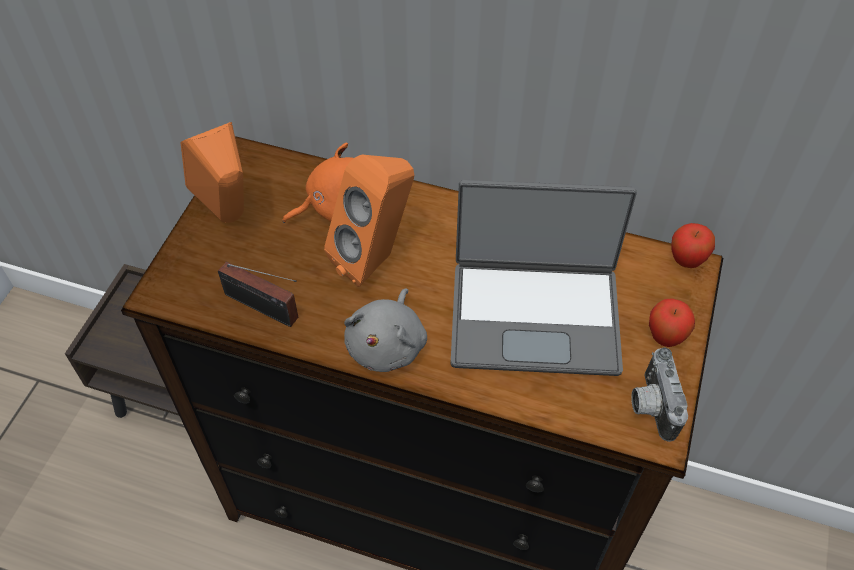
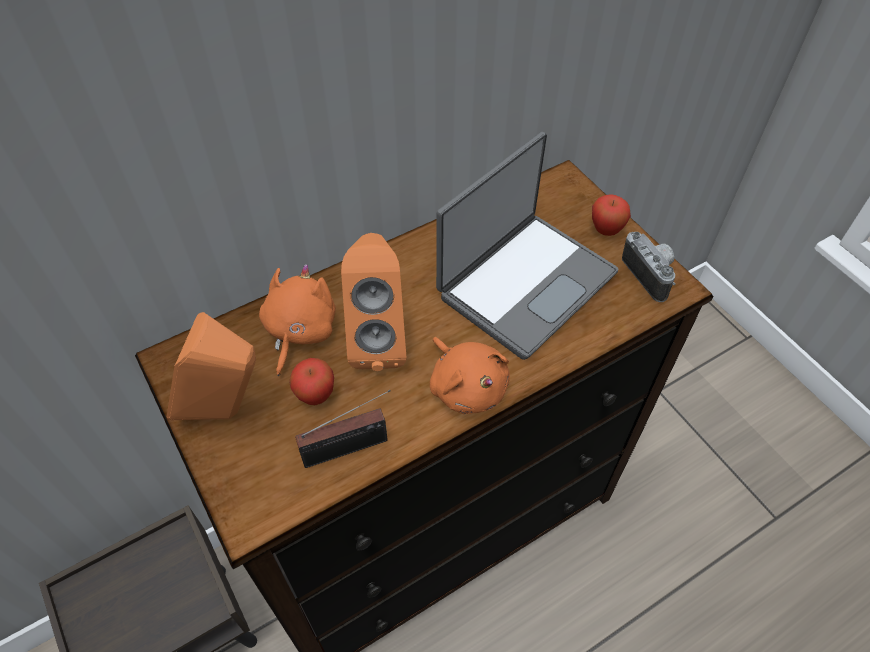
camera: 50 degrees left, 0 degrees up
grey plush toy [344,288,427,372] -> orange plush toy [430,337,510,414]
camera [631,347,688,442] -> camera turned 150 degrees counterclockwise [622,232,675,302]
apple [671,223,715,268] -> apple moved to [289,358,334,405]

